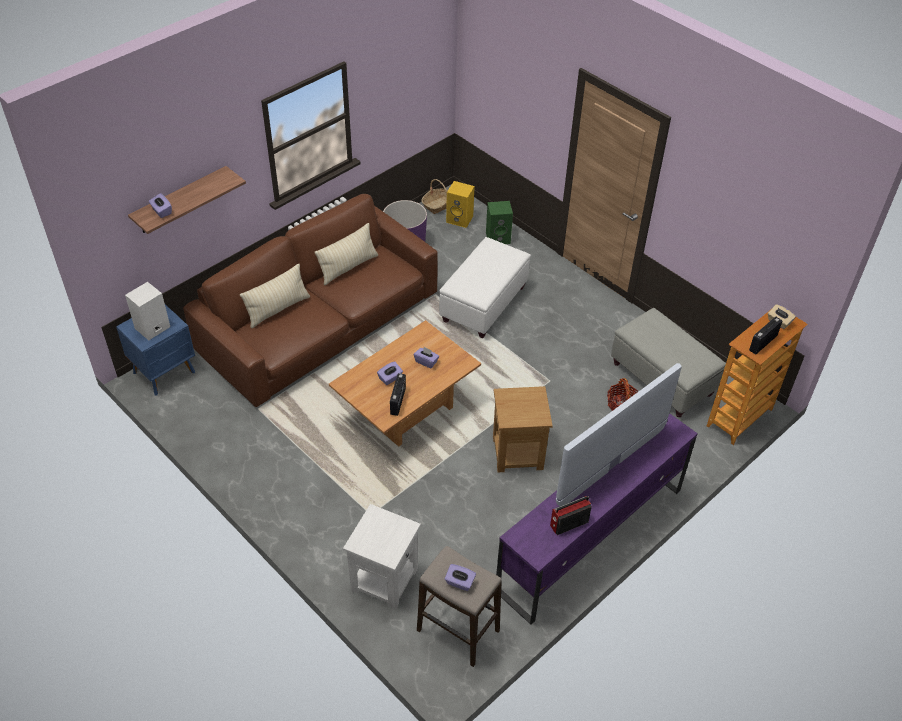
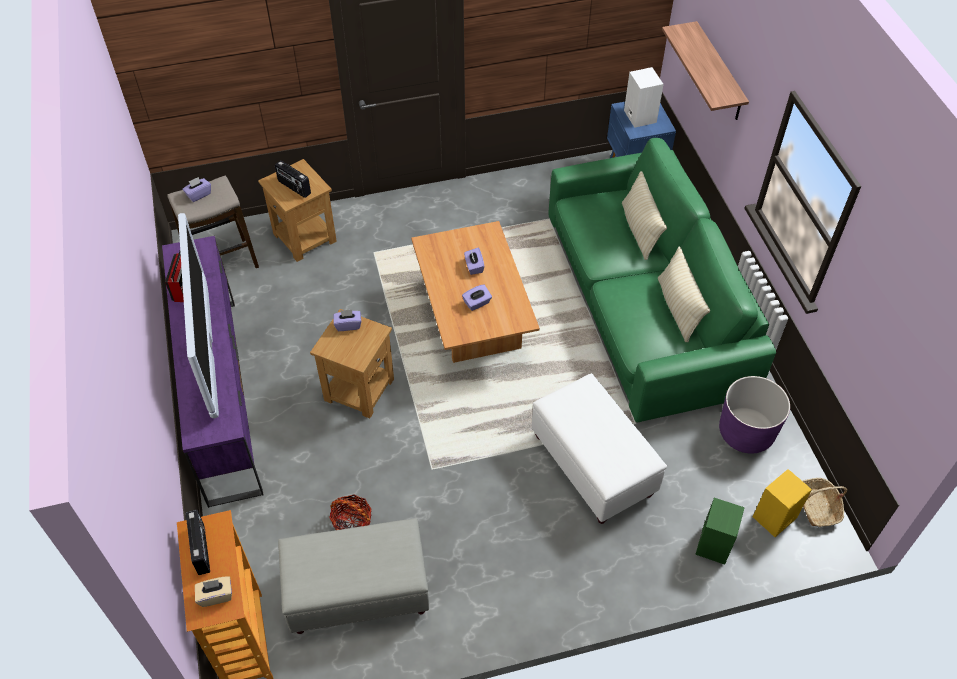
camera: 120 degrees right, 5 degrees up
purple tissue box [149,193,172,218] -> purple tissue box moved to [334,310,361,331]
brown sofa [183,194,437,407] -> green sofa [548,138,776,422]
white side table [343,504,421,610] -> brown side table [258,159,337,262]
radio [390,373,406,416] -> radio moved to [275,160,311,198]

